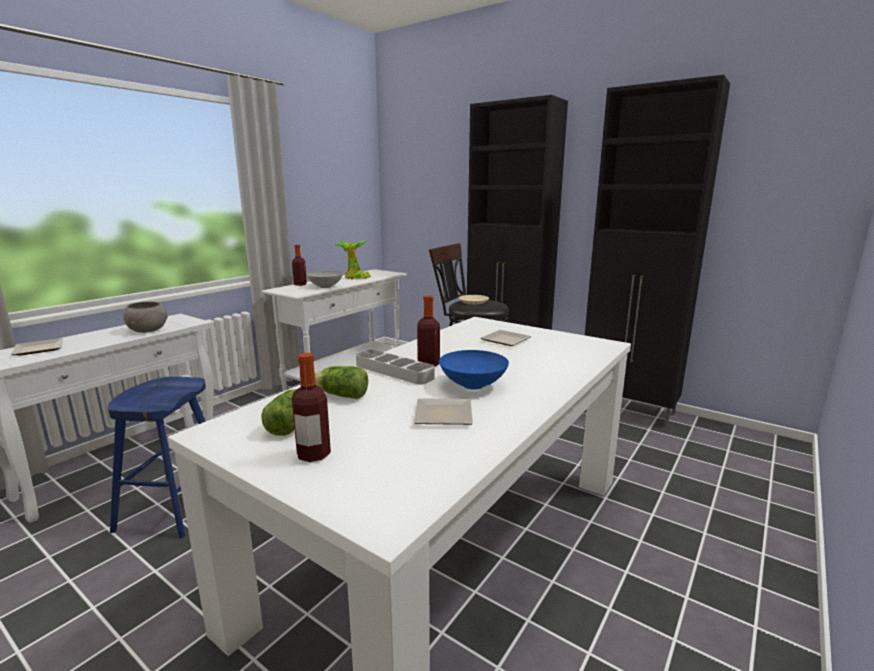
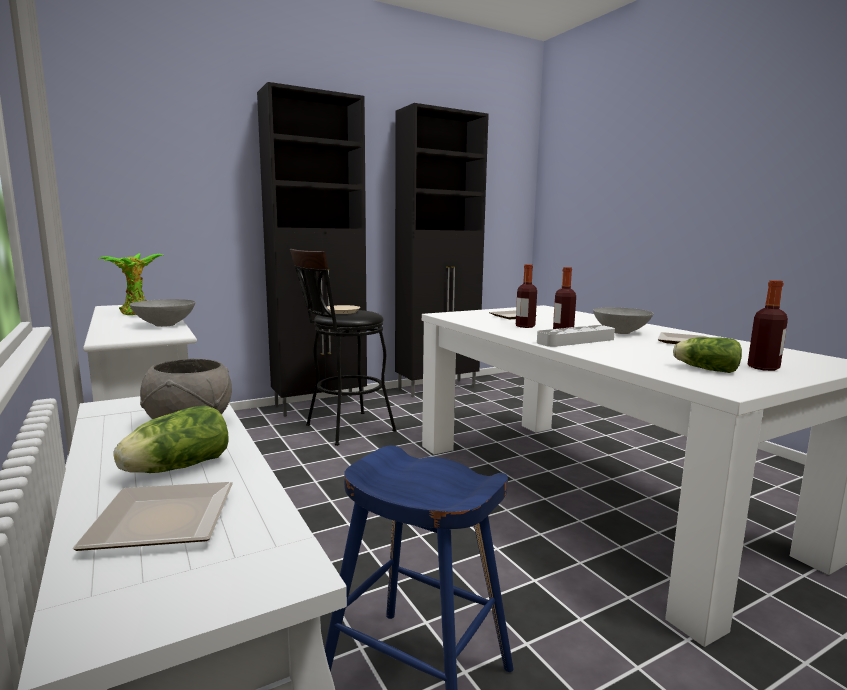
camera: 65 degrees left, 5 degrees down
bottle [292,245,307,286] -> bottle moved to [516,264,537,328]
lettuce [315,366,368,399] -> lettuce moved to [113,405,229,473]
blue bowl [439,350,509,389] -> grey bowl [593,307,654,334]

